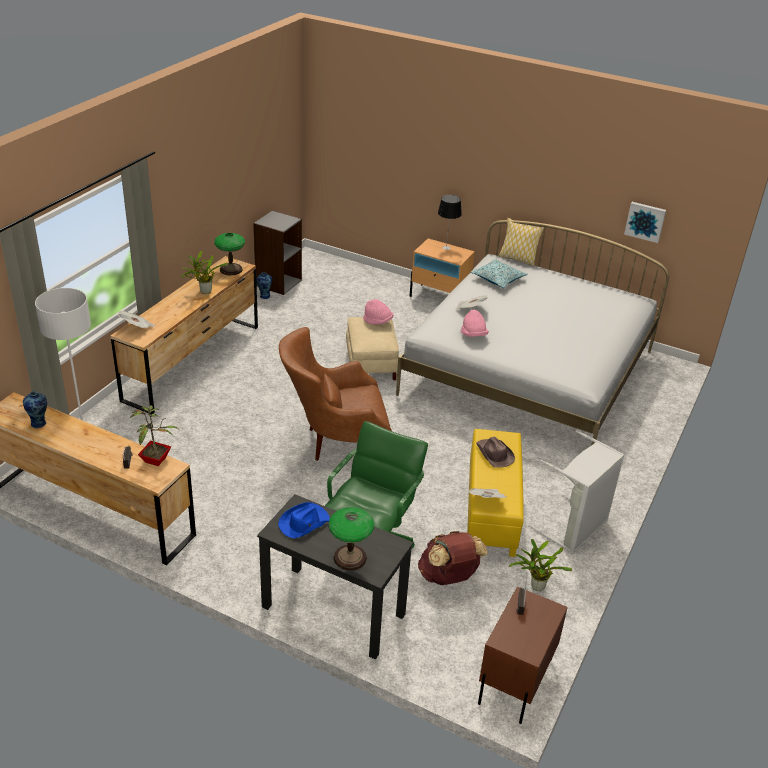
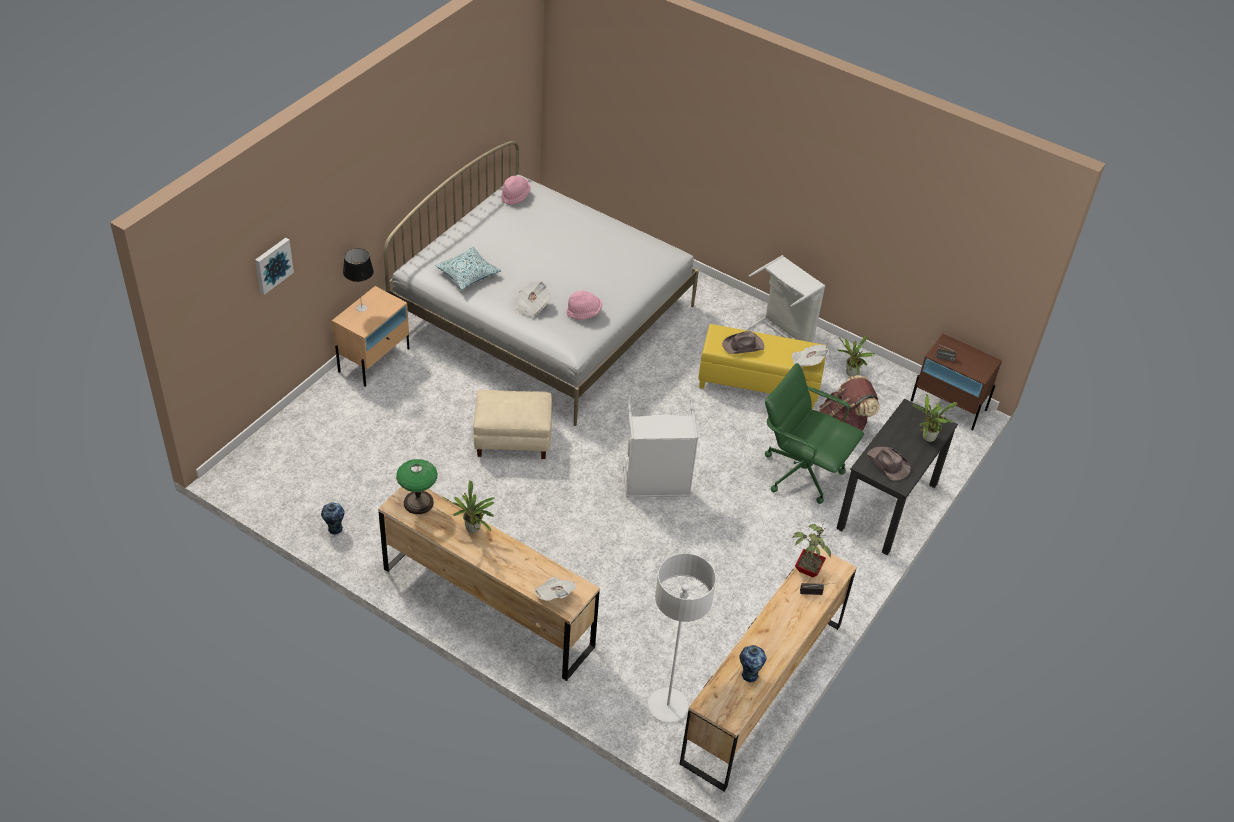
camera: 85 degrees left, 10 degrees up
grey bookcase [253,210,302,295] -> none
blue hat [278,502,330,538] -> brown hat [867,447,911,481]
brown armchair [279,327,392,461] -> grey laundry basket [623,399,698,498]
table lamp [329,507,374,570] -> potted plant [913,394,957,442]
pink hat [363,299,393,325] -> pink hat moved to [501,176,531,205]
pillow [499,218,544,267] -> none
picture [624,202,666,243] -> picture moved to [255,238,294,295]

